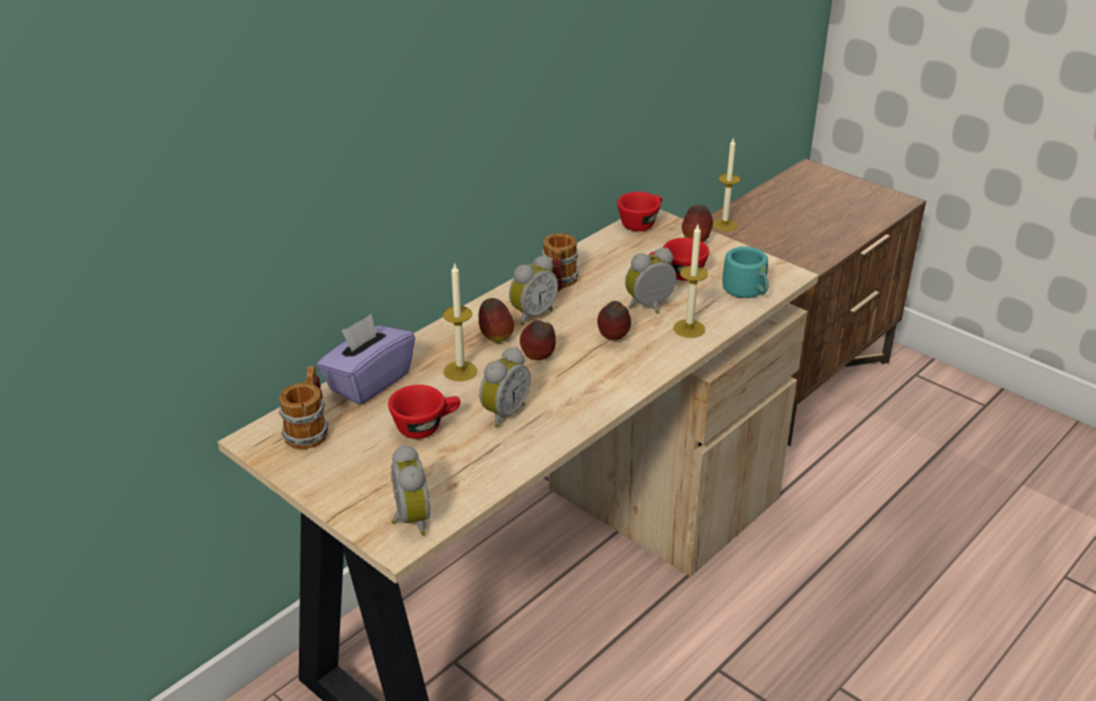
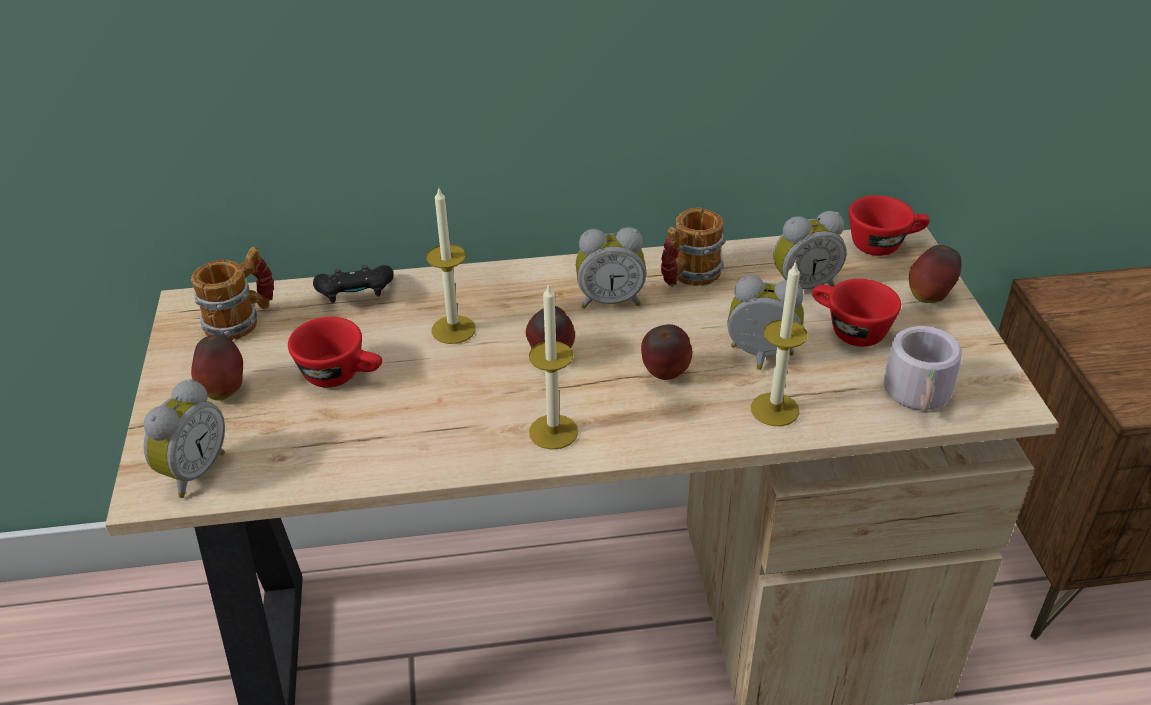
camera: 40 degrees right, 5 degrees up
purple tissue box [317,314,415,405] -> black game controller [313,265,394,303]
apple [479,298,514,343] -> apple moved to [191,334,243,401]
alarm clock [479,347,531,428] -> alarm clock moved to [773,211,847,289]
candle [713,137,741,231] -> candle moved to [529,283,578,450]
turquoise mug [722,246,768,298] -> grey mug [884,326,962,414]

